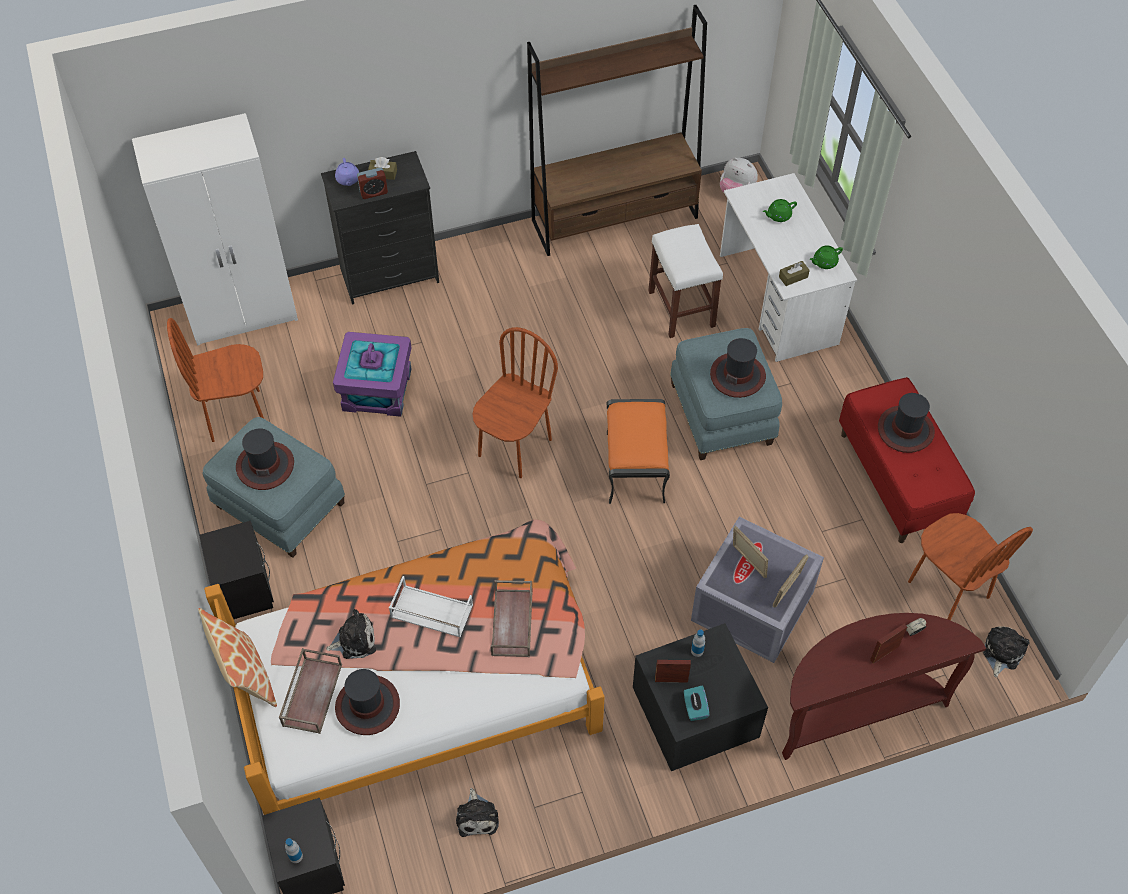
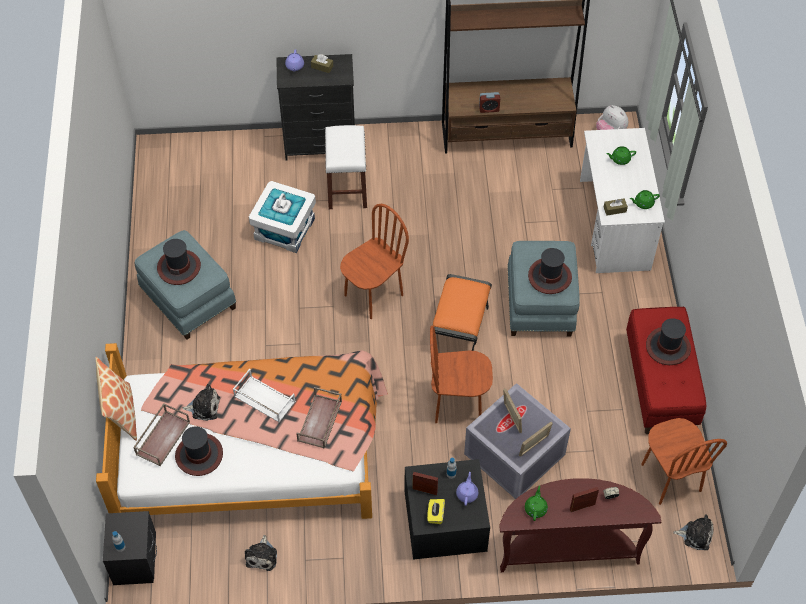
camera: 15 degrees right, 0 degrees up
white wardrobe [132,113,298,346] -> none
brown chair [167,318,264,442] -> brown chair moved to [430,326,493,423]
black nightstand [199,521,274,619] -> none
purple storage box [333,332,412,417] -> white storage box [249,181,316,253]
alarm clock [357,167,388,199] -> alarm clock moved to [479,92,500,113]
white stool [648,224,723,338] -> white stool moved to [325,125,367,209]
turquoise tissue box [684,686,709,721] -> yellow tissue box [427,499,445,524]
plush toy [983,626,1029,677] -> plush toy turned 60 degrees clockwise [673,514,714,550]
none -> purple teapot [456,472,478,506]
none -> green teapot [525,486,548,521]

